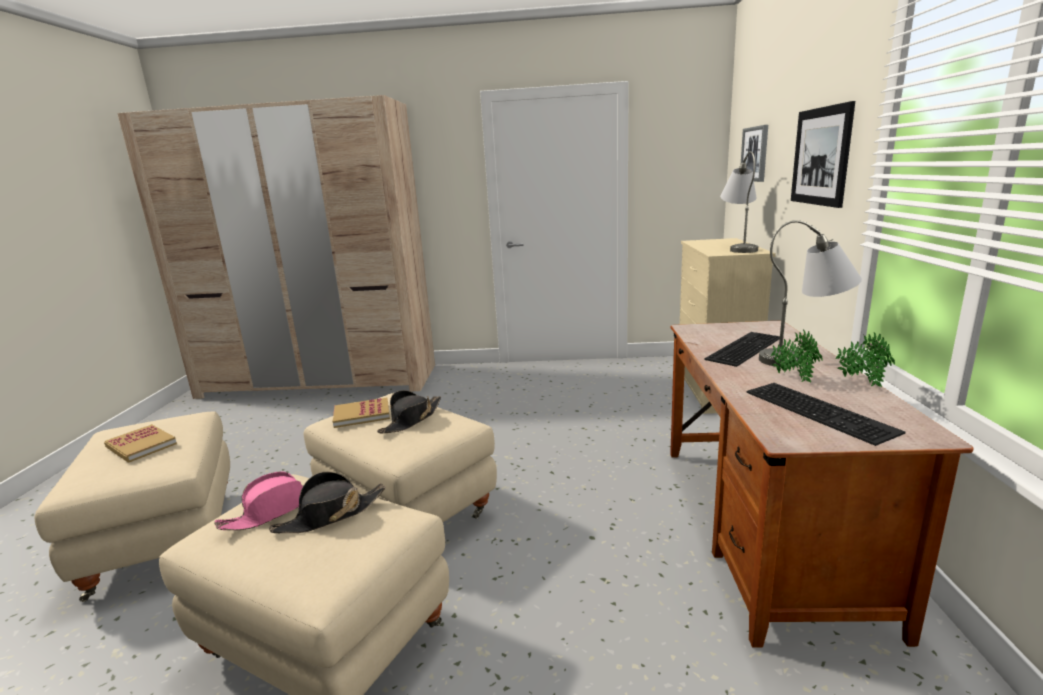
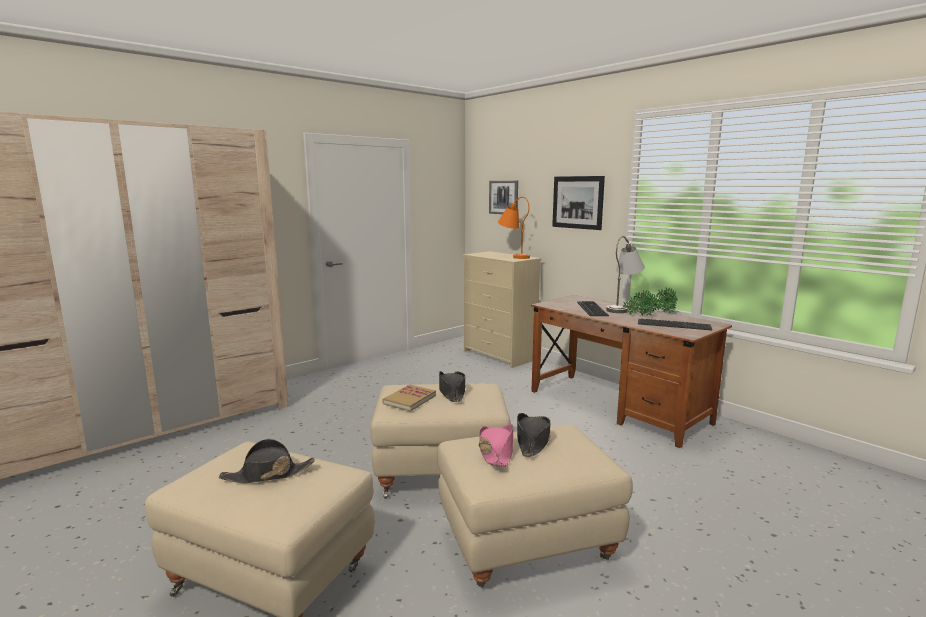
camera: 45 degrees left, 5 degrees down
book [104,424,177,462] -> black hat [219,439,315,483]
grey table lamp [720,151,758,253] -> orange table lamp [498,197,530,259]

